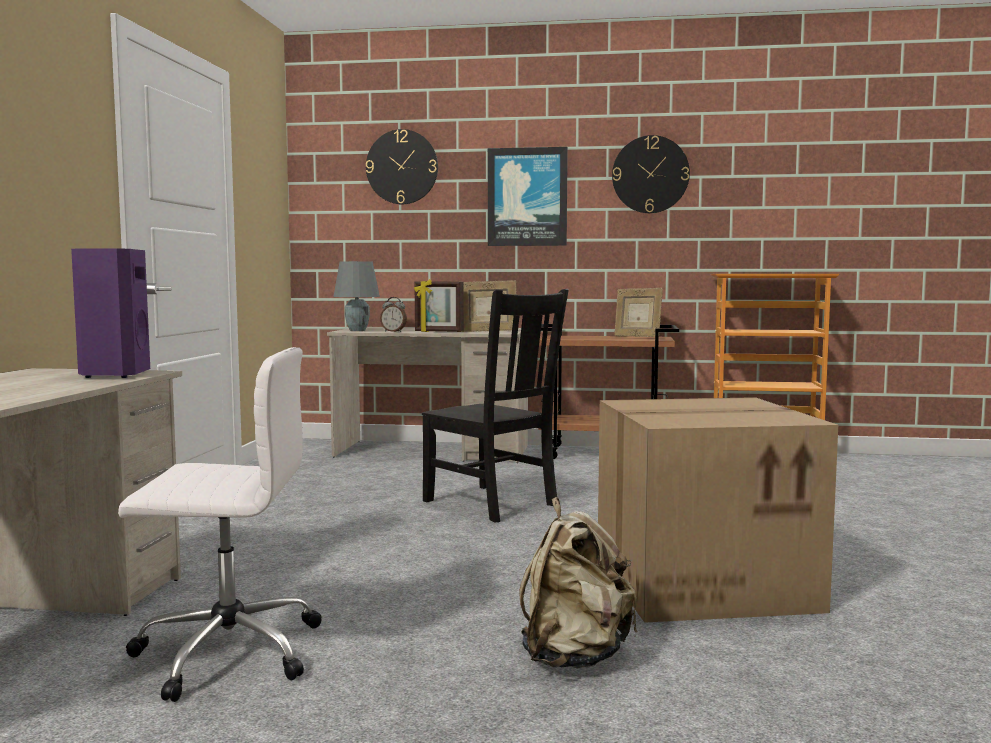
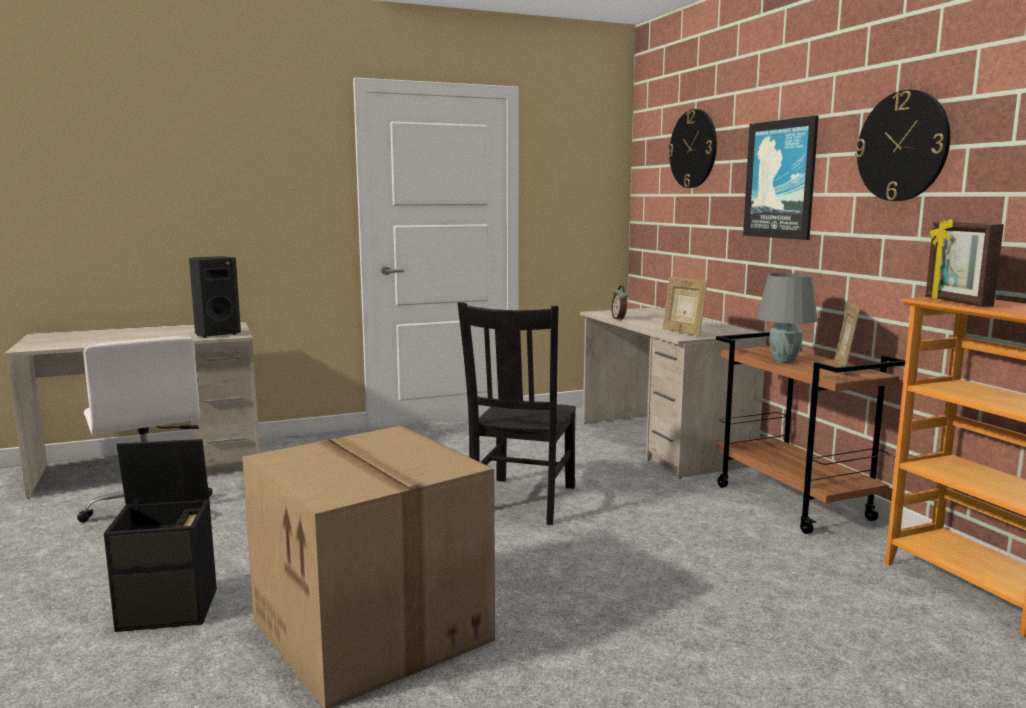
camera: 60 degrees right, 5 degrees up
purple speaker [71,248,150,378] -> black speaker [189,256,241,338]
grey table lamp [334,261,380,331] -> grey table lamp moved to [757,273,818,363]
picture frame [414,279,464,332] -> picture frame moved to [926,219,1004,307]
beige backpack [519,497,637,669] -> black storage box [104,439,217,632]

